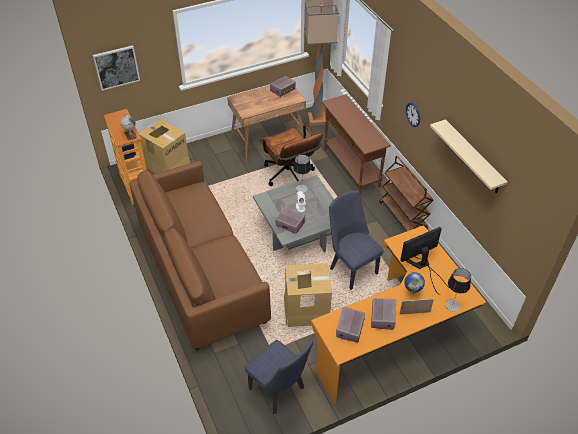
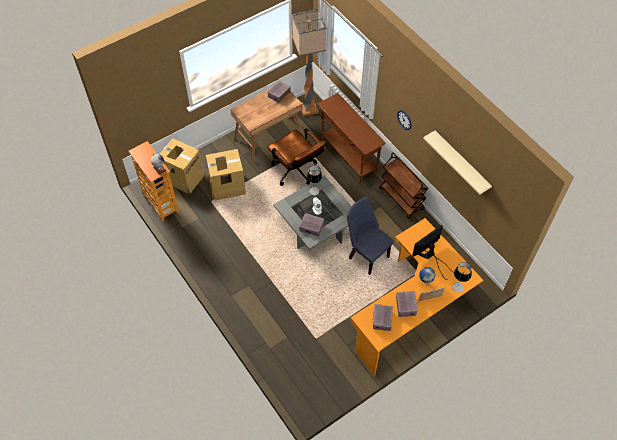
camera: 10 degrees left, 10 degrees up
picture [93,45,140,91] -> none
brown sofa [129,161,271,350] -> none
blue chair [245,340,313,414] -> none
cardboard box [284,263,332,327] -> cardboard box moved to [206,149,247,201]

